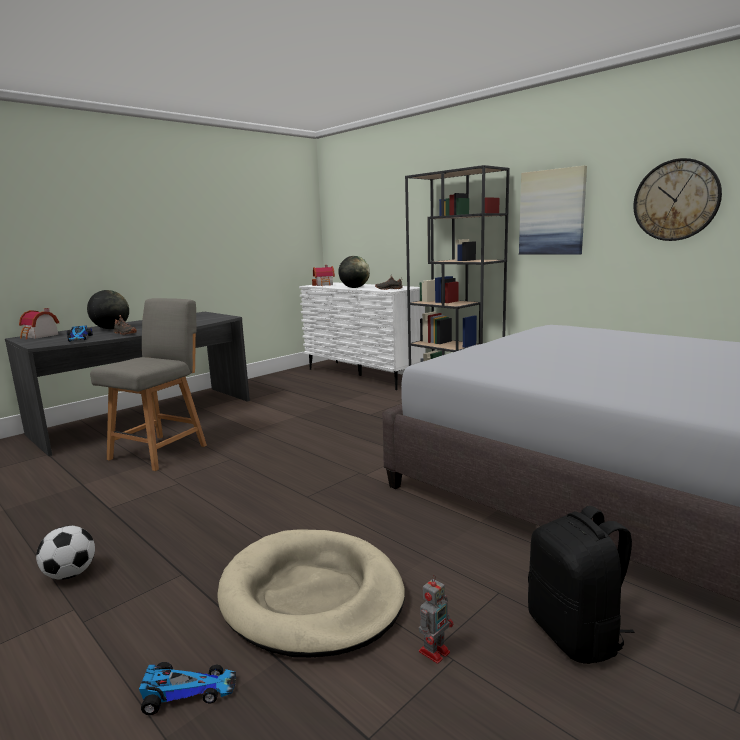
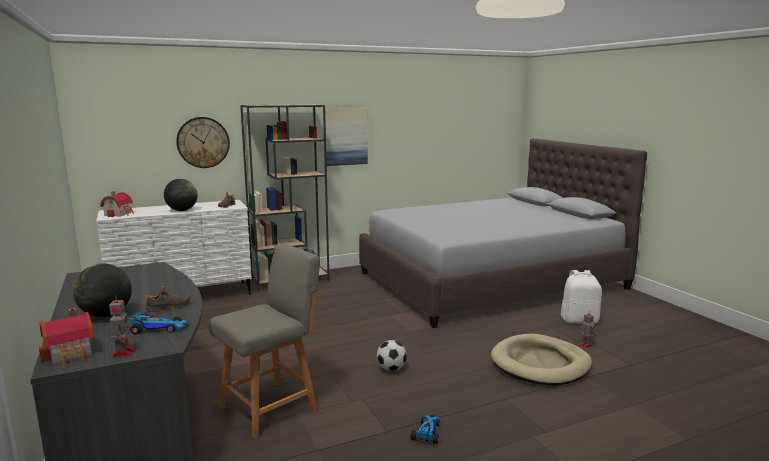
camera: 70 degrees left, 0 degrees up
football [36,525,95,580] -> football moved to [377,340,407,371]
grey chair [90,298,207,471] -> grey chair turned 90 degrees clockwise [209,243,320,439]
toy car [139,662,236,715] -> toy car moved to [410,414,440,444]
black backpack [528,506,634,664] -> white backpack [561,270,602,324]
wall clock [633,158,722,241] -> wall clock moved to [176,117,230,168]
none -> toy robot [109,295,134,357]

